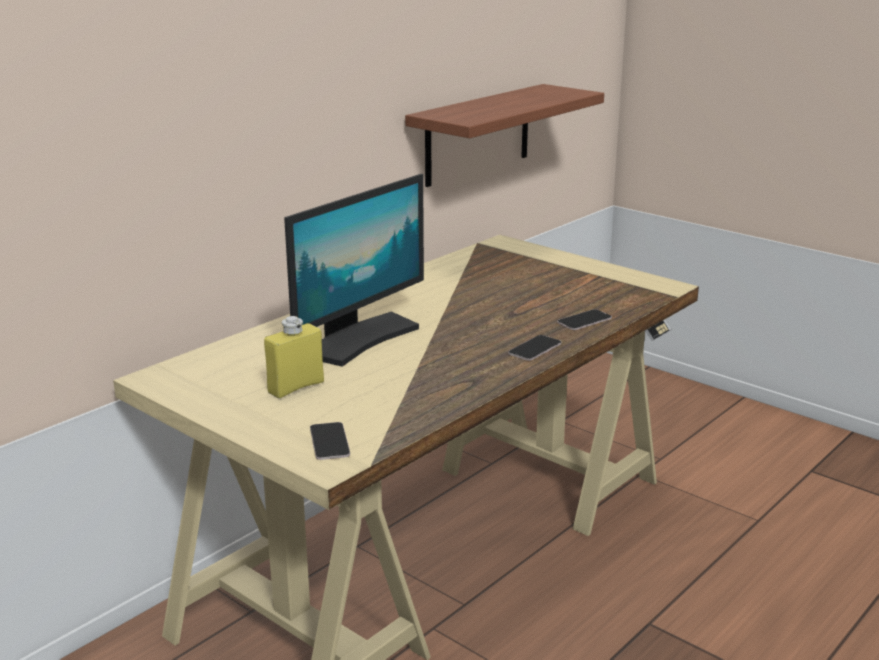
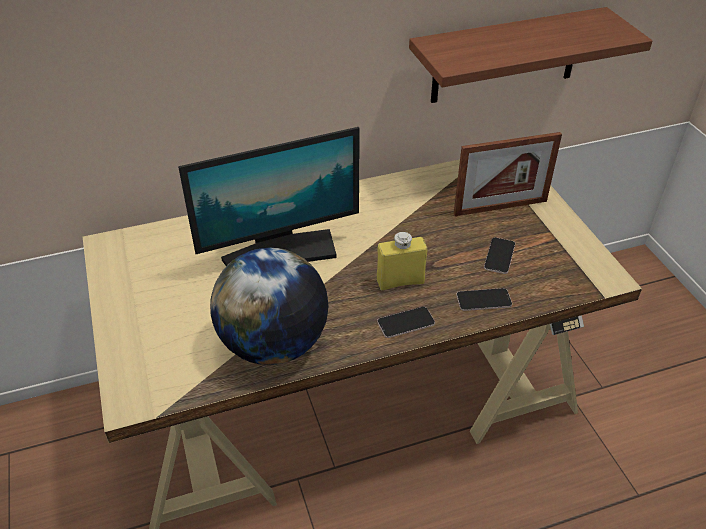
camera: 30 degrees right, 20 degrees up
yellow bottle [264,316,324,398] -> yellow bottle moved to [377,232,427,290]
phone [310,422,350,460] -> phone moved to [484,237,515,274]
none -> globe [210,247,328,365]
none -> picture frame [454,132,562,216]

